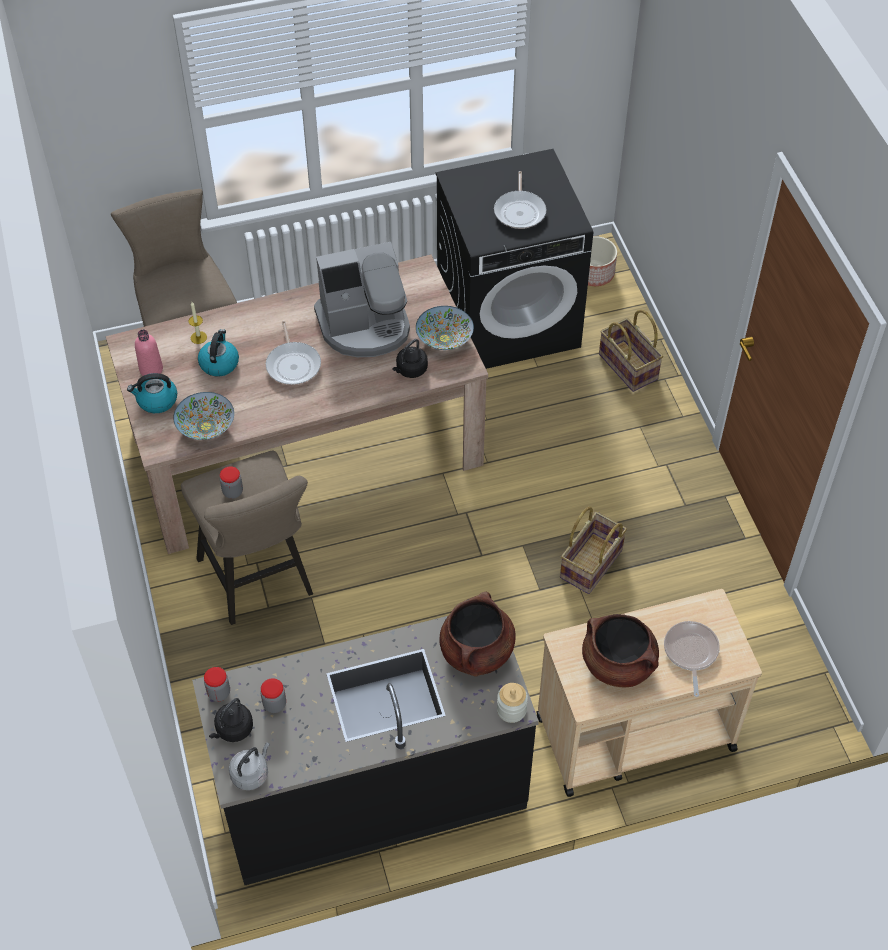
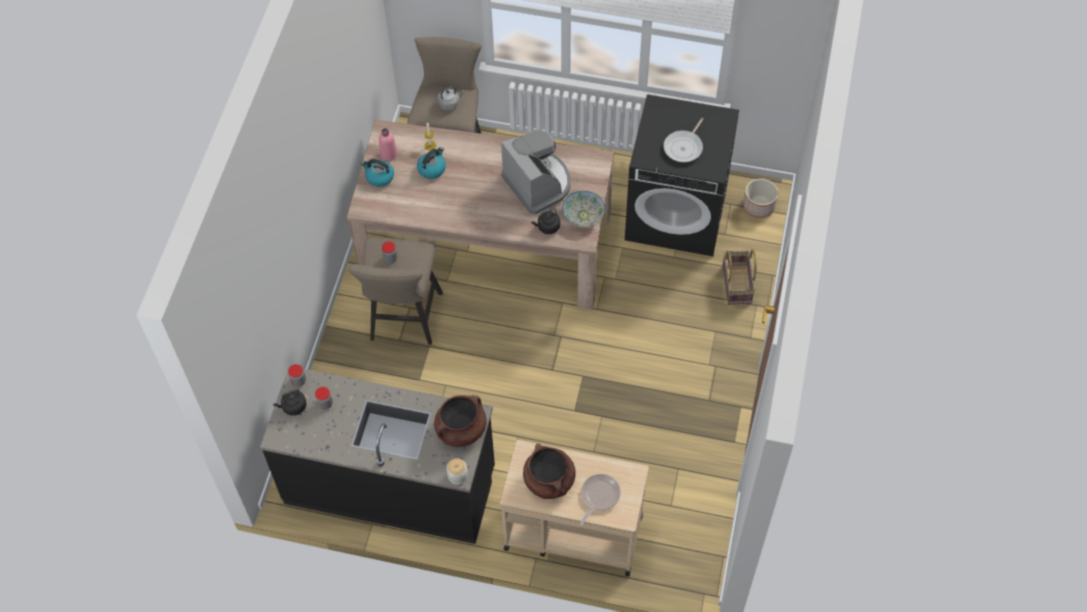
camera: 30 degrees right, 5 degrees up
bowl [173,392,234,440] -> none
grey kettle [229,742,270,790] -> grey kettle moved to [438,86,465,110]
frying pan [266,321,321,385] -> none
coffee machine [314,242,410,357] -> coffee machine turned 135 degrees counterclockwise [501,130,571,215]
basket [560,507,627,594] -> none

